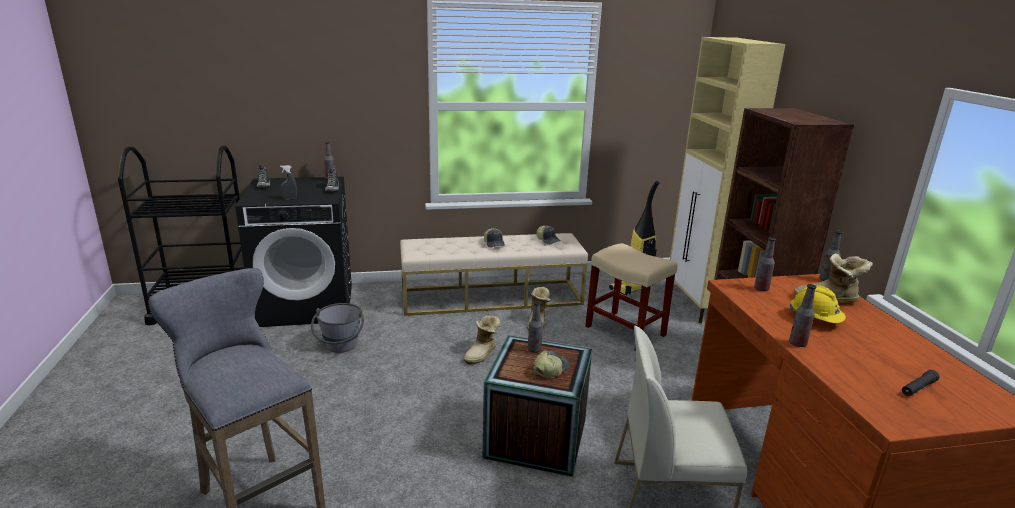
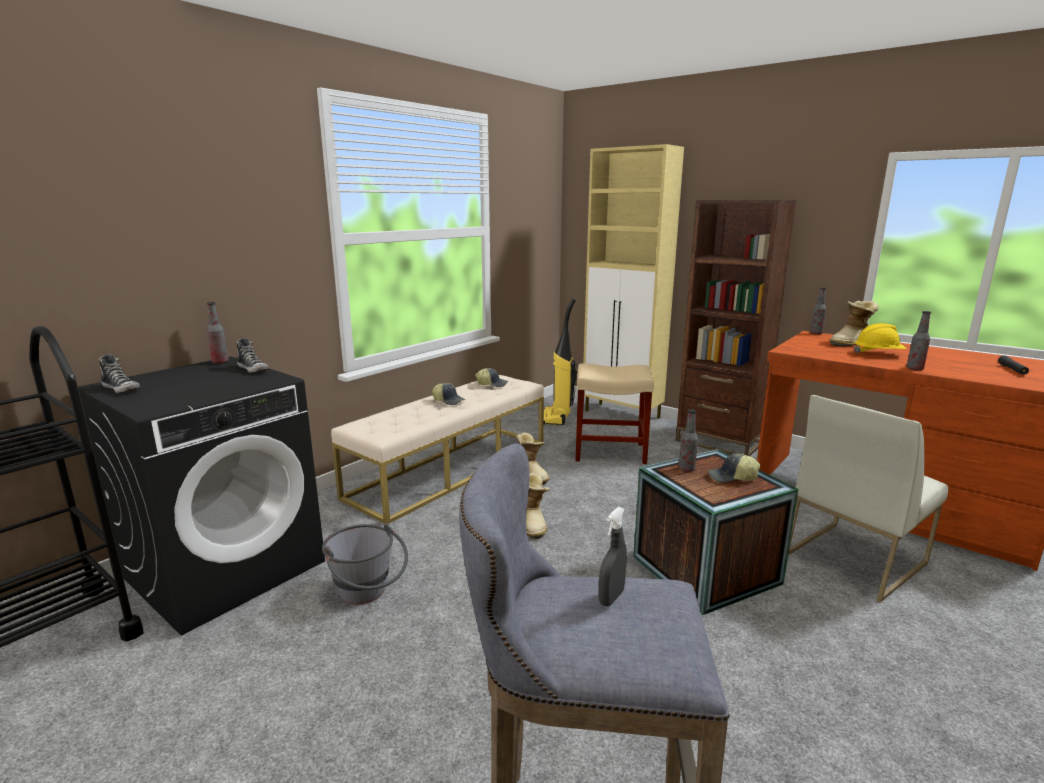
camera: 40 degrees left, 5 degrees down
grey spray bottle [280,165,297,200] -> grey spray bottle moved to [599,507,627,606]
cap [534,350,570,378] -> cap turned 90 degrees counterclockwise [707,453,760,482]
bottle [754,237,776,291] -> none

